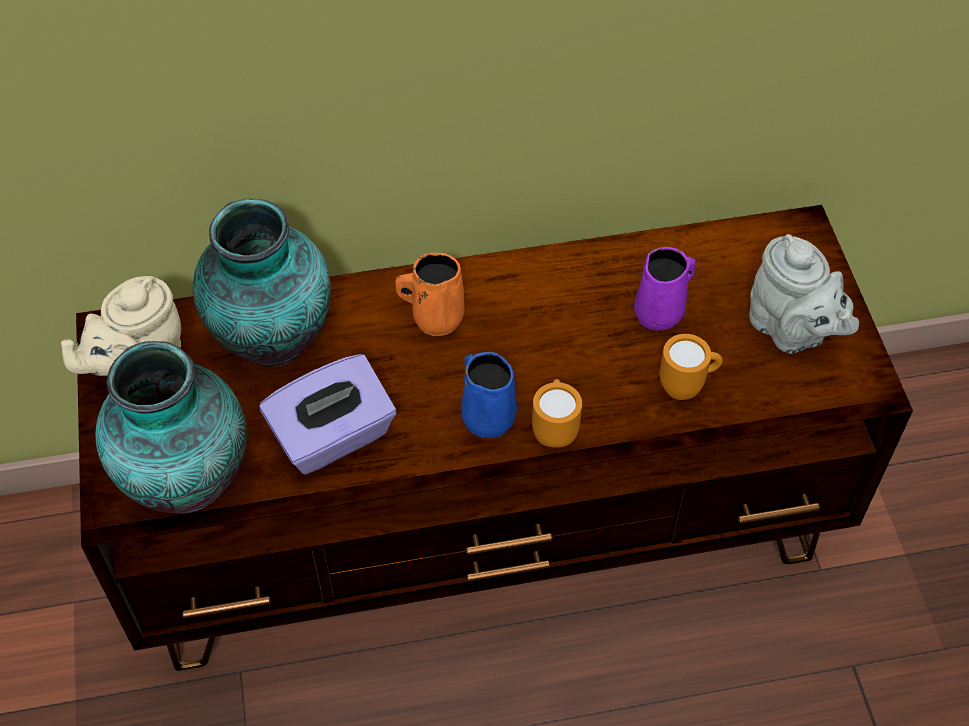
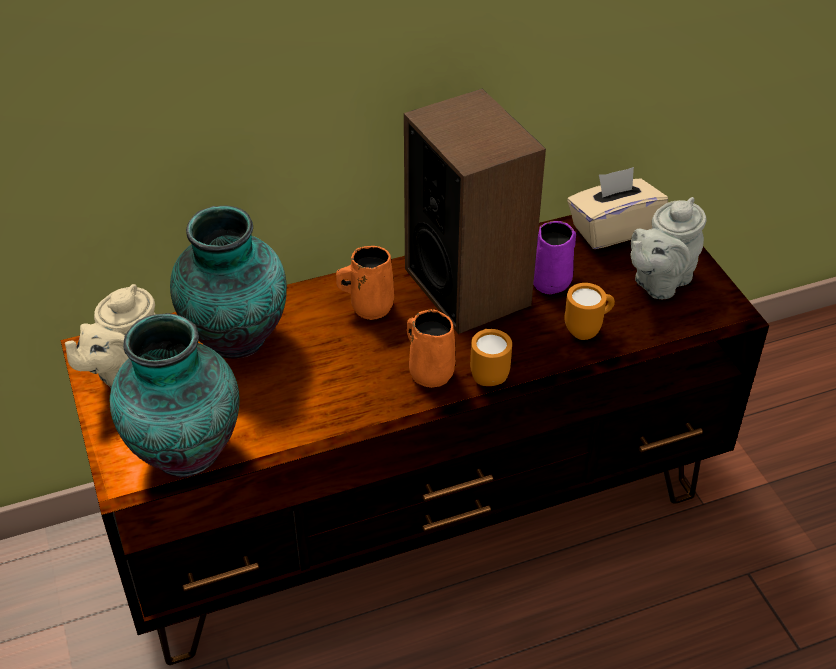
camera: 10 degrees left, 10 degrees down
purple tissue box [259,354,396,474] -> none
blue mug [461,352,517,438] -> orange mug [407,309,456,388]
grey teapot [749,234,859,354] -> grey teapot turned 90 degrees clockwise [631,197,707,299]
none -> speaker [404,89,546,334]
none -> beige tissue box [567,167,668,249]

